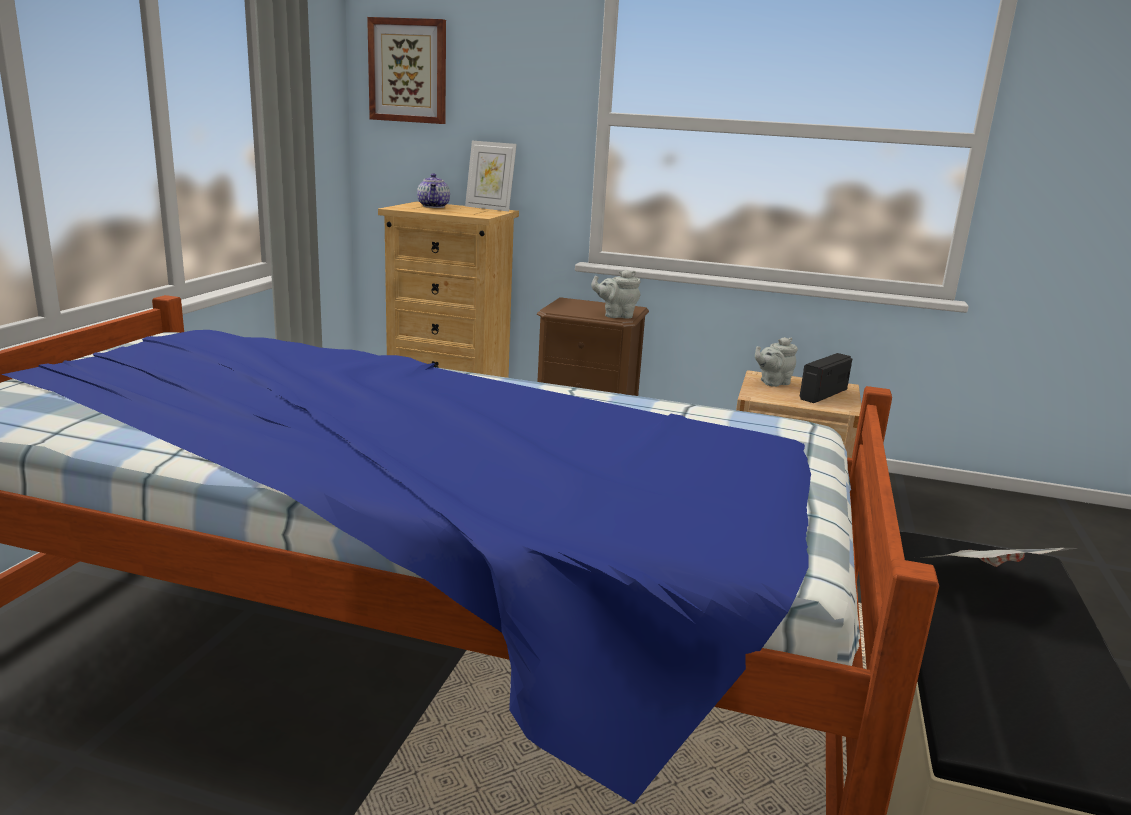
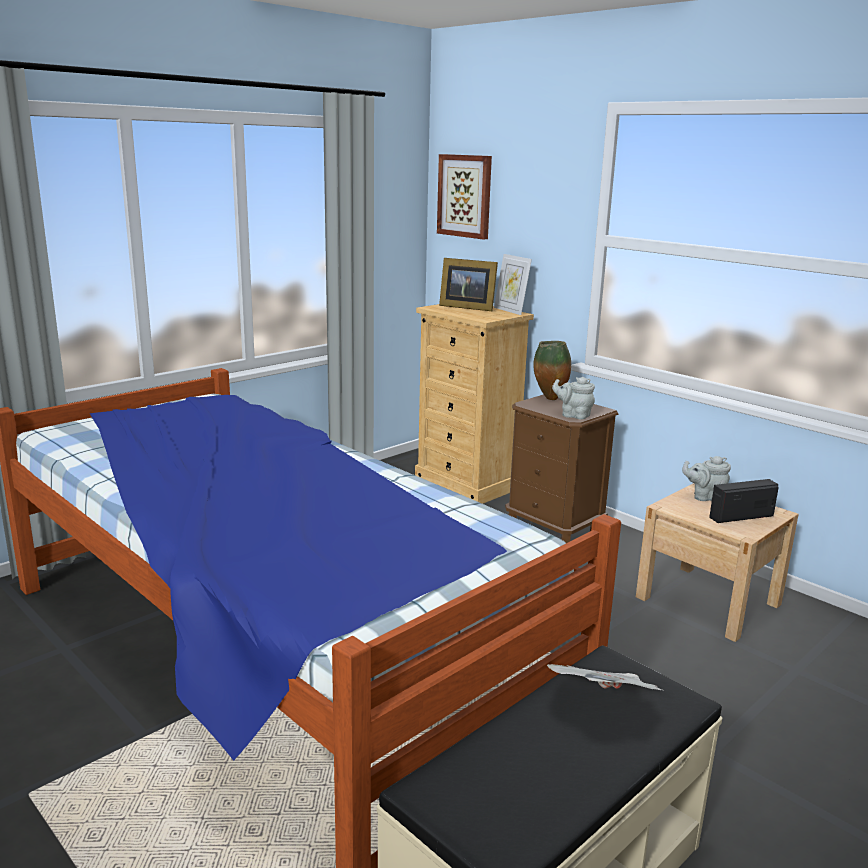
camera: 30 degrees right, 0 degrees up
teapot [417,173,450,208] -> picture frame [439,258,498,311]
none -> vase [533,341,571,400]

